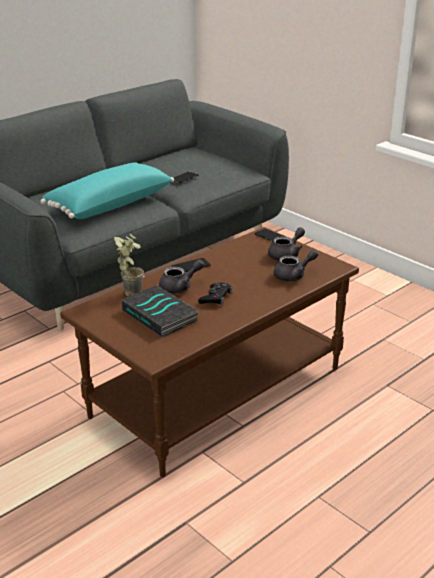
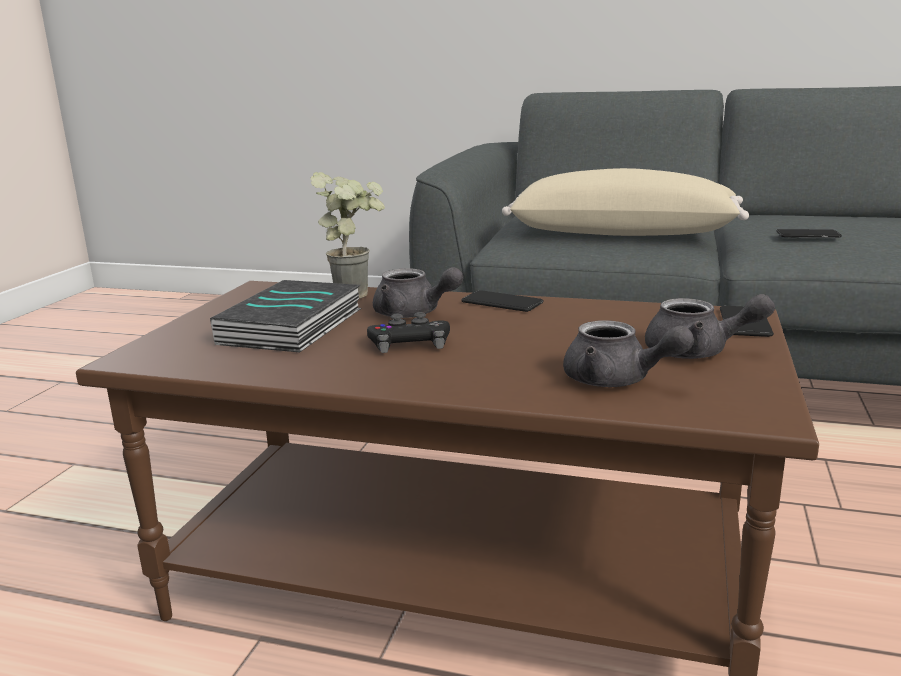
camera: 60 degrees right, 10 degrees down
turquoise pillow [41,162,174,219] -> beige pillow [502,168,749,236]

